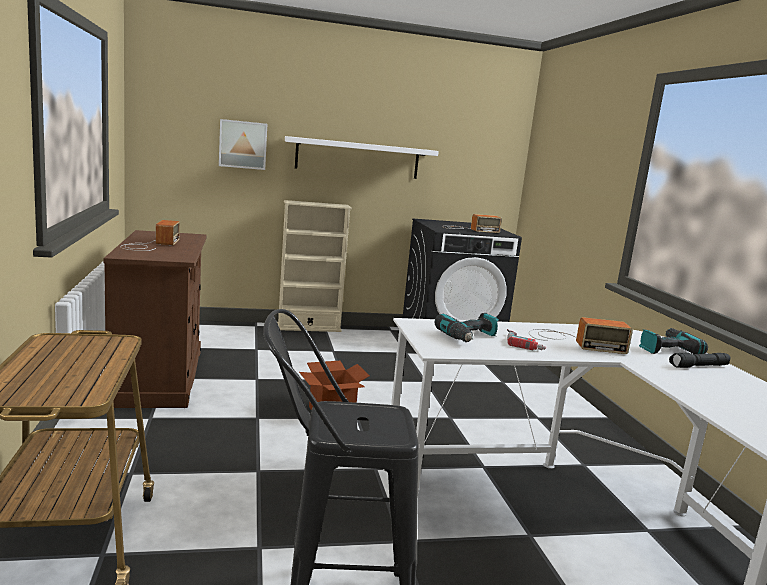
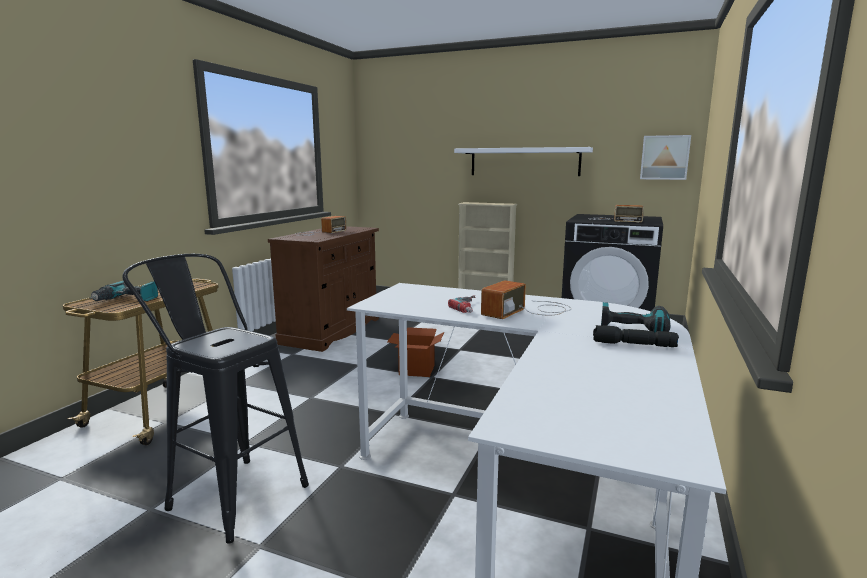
camera: 35 degrees right, 0 degrees up
picture [219,119,267,170] -> picture moved to [640,135,691,180]
power drill [435,313,499,342] -> power drill moved to [90,281,158,301]
radio [529,317,633,354] -> radio turned 90 degrees clockwise [481,280,571,319]

